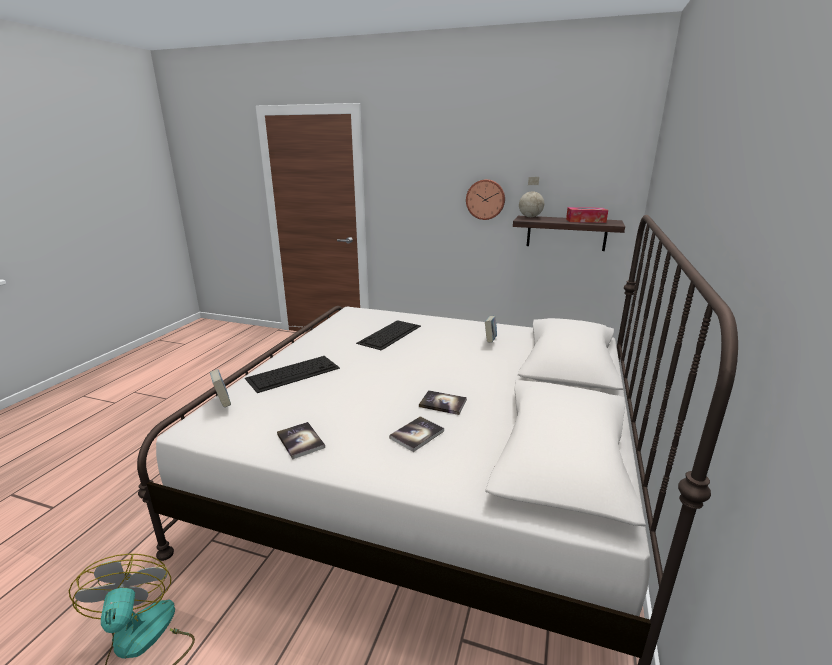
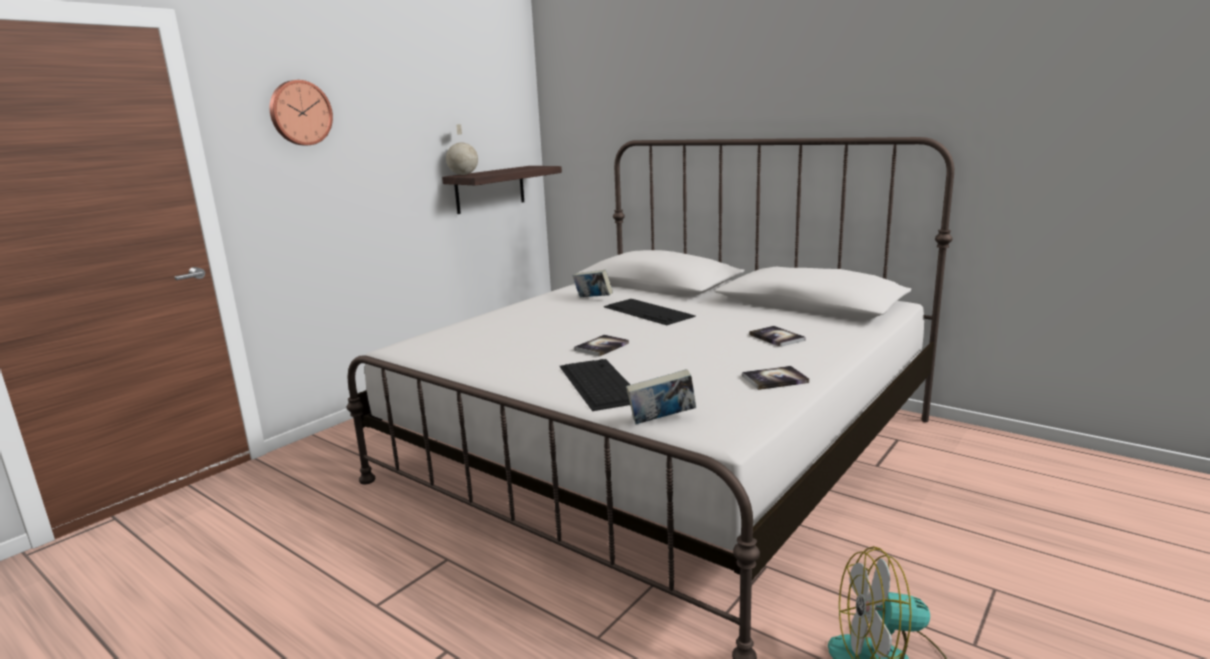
camera: 70 degrees left, 5 degrees down
keyboard [356,320,421,351] -> keyboard moved to [604,299,696,325]
book [419,390,467,415] -> book moved to [574,335,629,357]
wall clock [466,179,505,220] -> wall clock moved to [270,80,333,145]
tissue box [566,207,608,223] -> none

